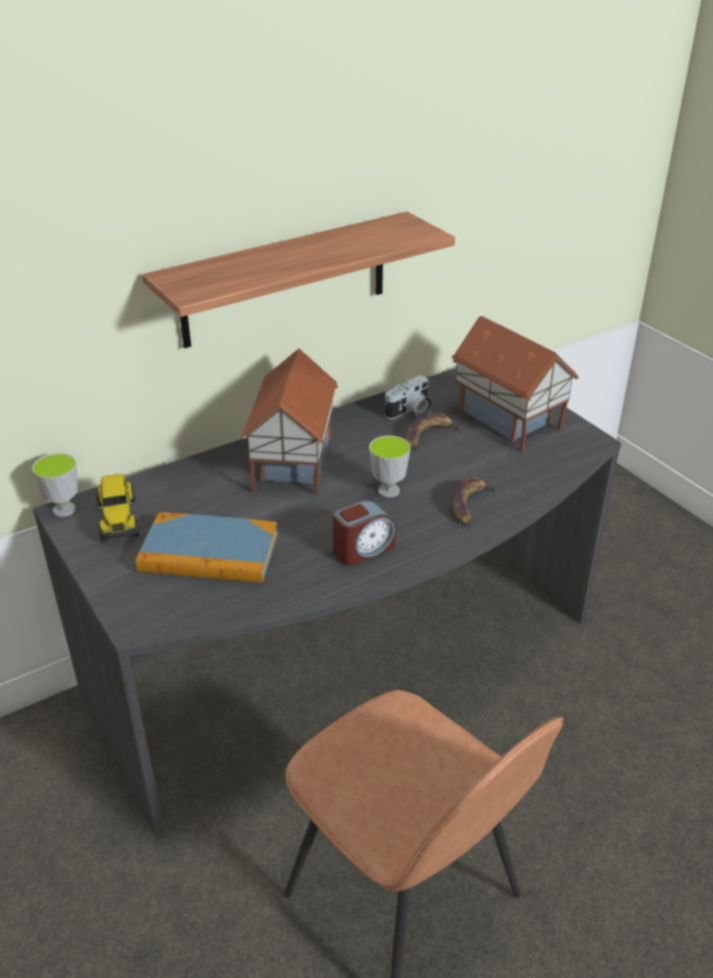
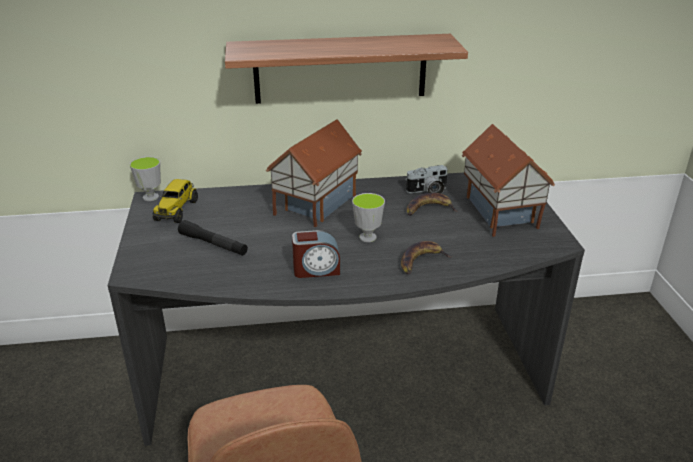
camera: 25 degrees right, 5 degrees down
book [136,512,278,583] -> black flashlight [178,220,248,256]

